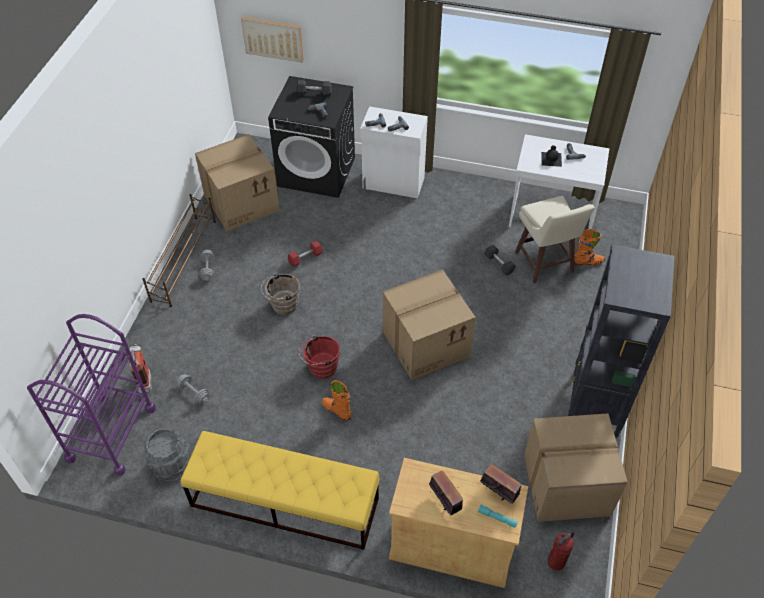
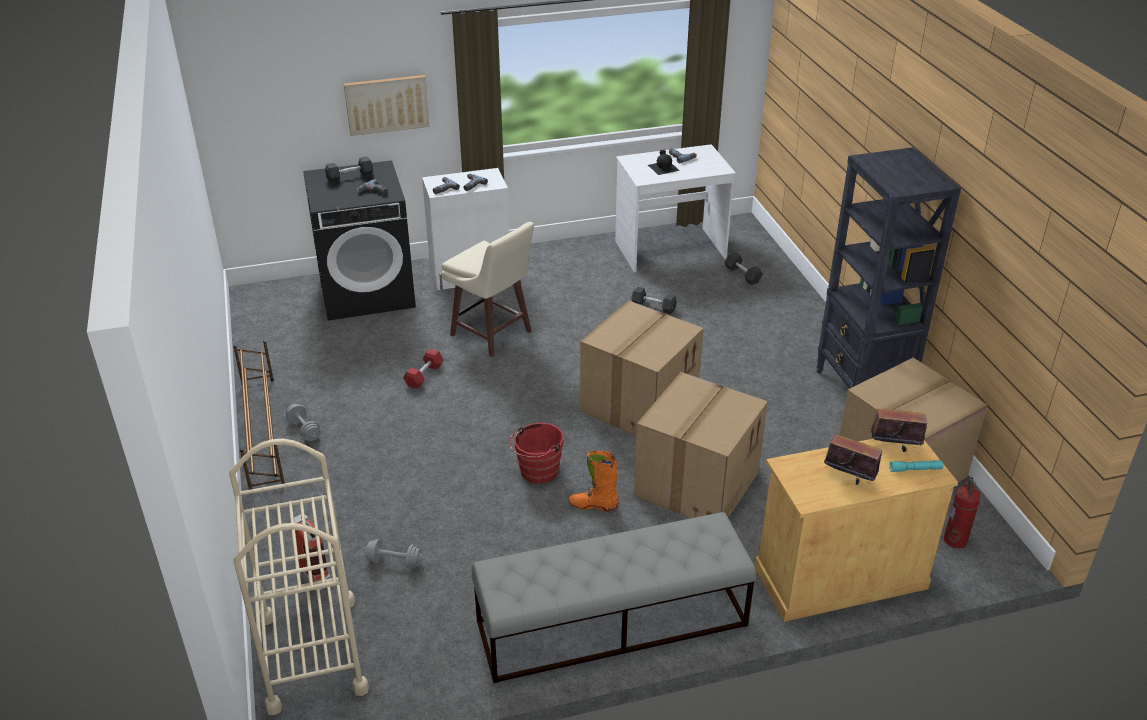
camera: 30 degrees left, 15 degrees down
purple cart [27,314,156,476] -> beige cart [229,439,369,715]
grey bucket [144,428,190,481] -> none
yellow bench [181,431,380,550] -> grey bench [472,512,756,683]
cardboard box [195,134,279,231] -> cardboard box moved to [634,372,768,518]
picture [241,17,304,63] -> picture moved to [344,75,429,136]
brown bucket [261,274,300,315] -> none
beige stool [515,196,595,283] -> beige stool moved to [442,222,534,357]
orange boot [574,229,605,266] -> grey dumbbell [724,252,763,285]

